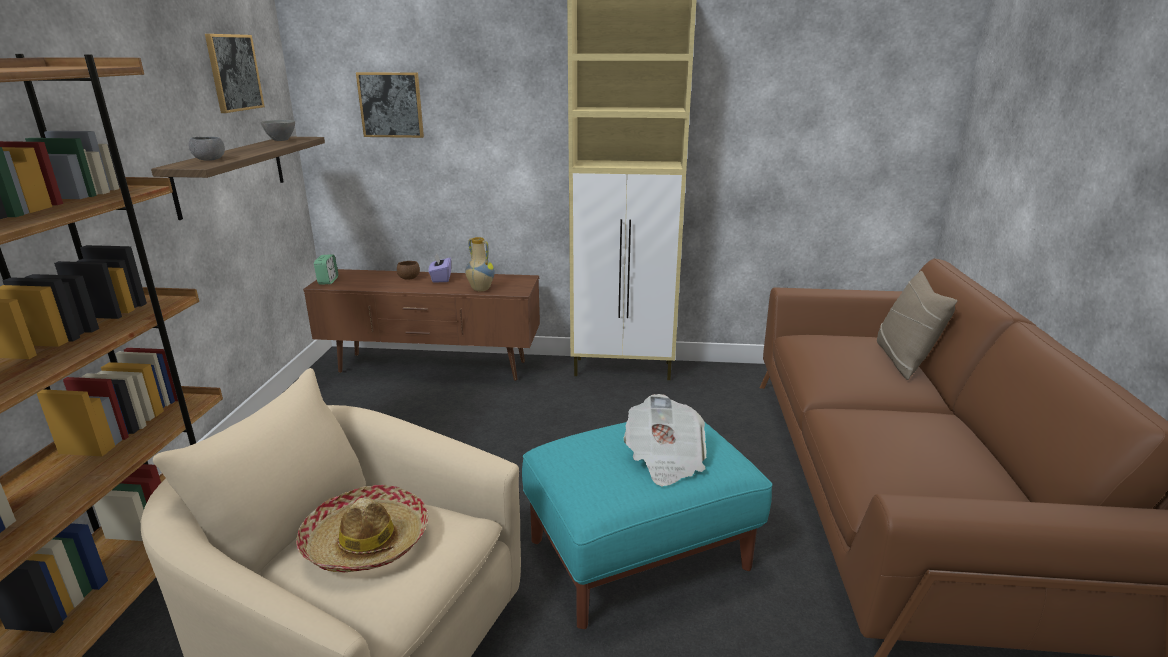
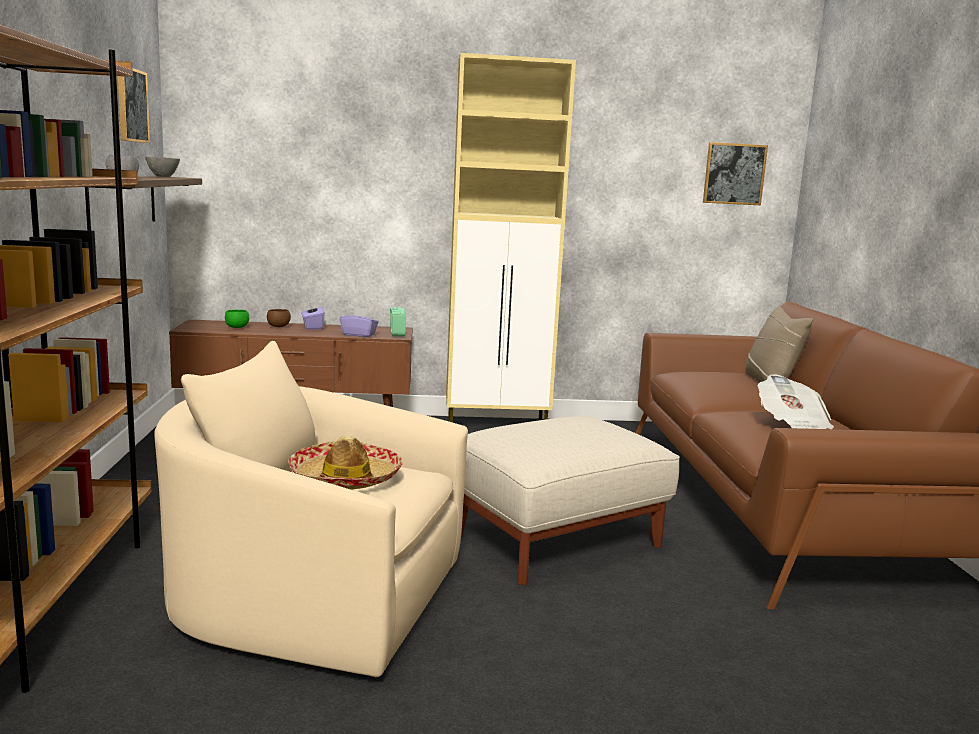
camera: 10 degrees left, 10 degrees down
alarm clock [314,254,338,284] -> alarm clock moved to [390,307,406,337]
picture [356,72,424,138] -> picture moved to [703,142,768,205]
vase [465,237,495,291] -> purple tissue box [340,307,379,337]
turquoise ottoman [522,422,772,629] -> beige ottoman [461,416,680,585]
newspaper [624,394,707,486] -> newspaper moved to [757,374,834,429]
none -> green bowl [225,310,249,328]

